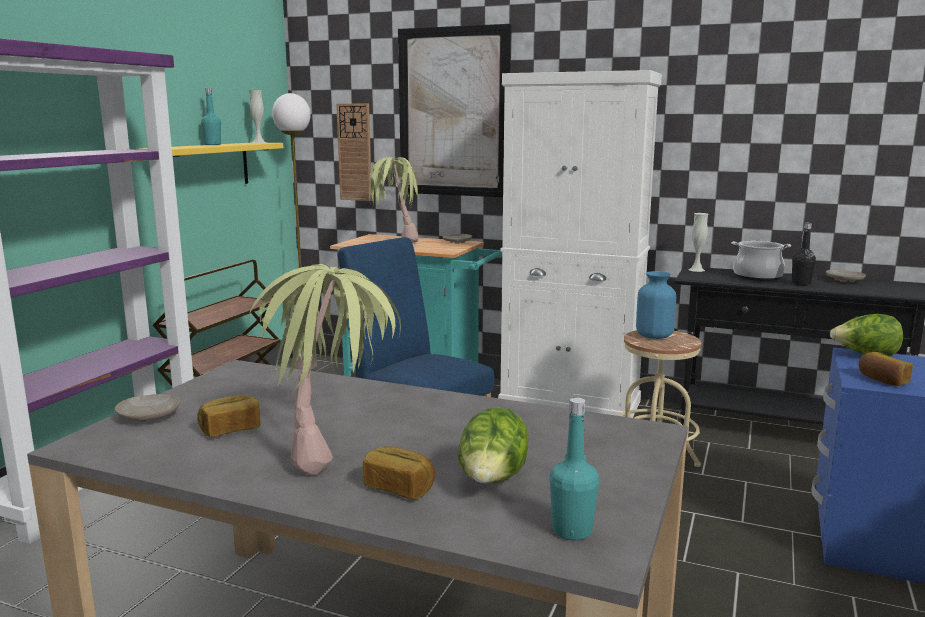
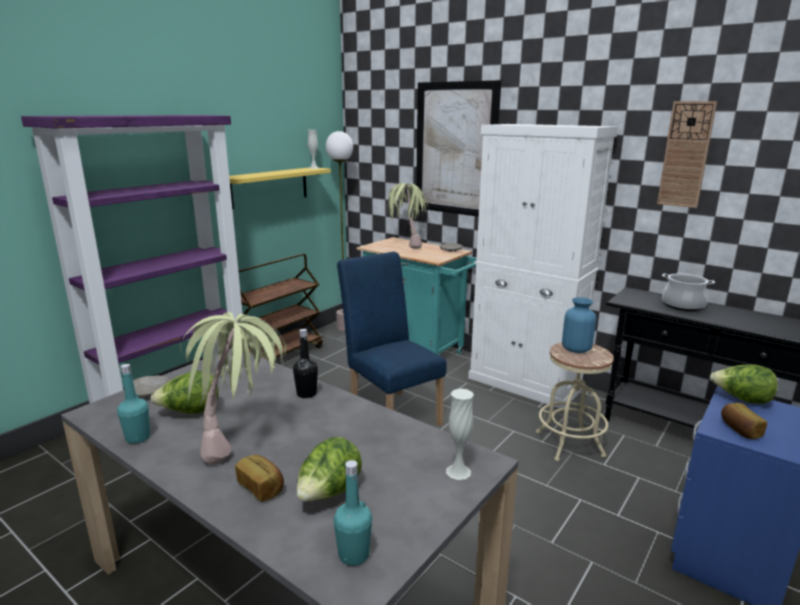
camera: 15 degrees right, 5 degrees up
bread [198,395,260,437] -> lettuce [151,371,219,414]
turquoise bottle [201,88,221,145] -> turquoise bottle moved to [117,364,150,444]
wall clock [336,104,372,201] -> wall clock moved to [657,101,717,208]
white vase [689,213,708,272] -> white vase moved to [446,389,474,480]
black bottle [792,223,816,286] -> black bottle moved to [293,329,318,398]
beige plate [826,270,866,282] -> none

